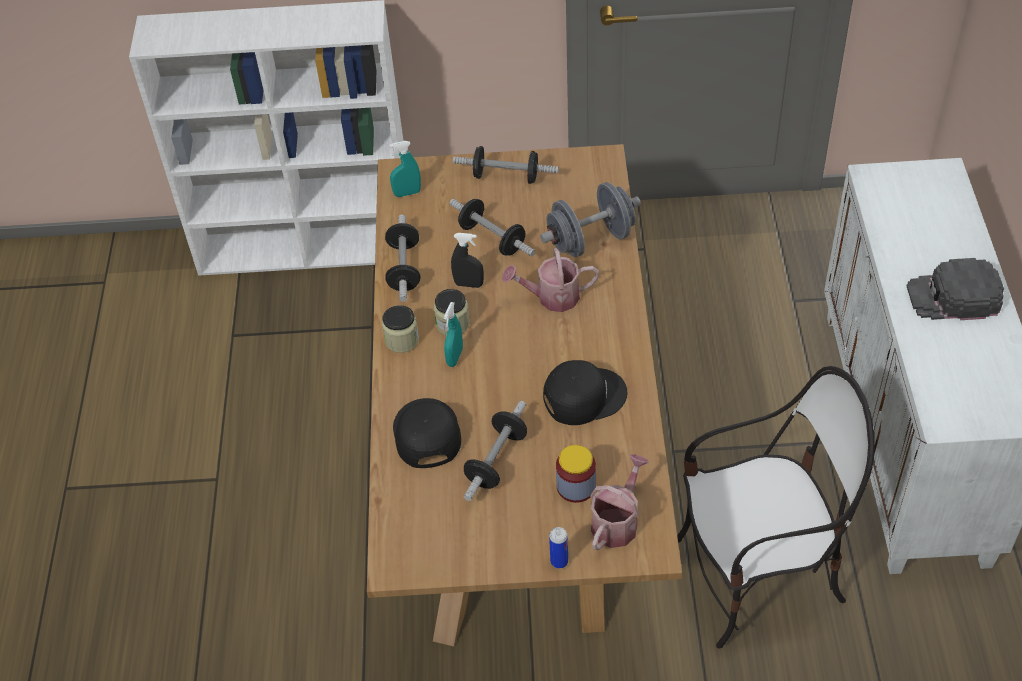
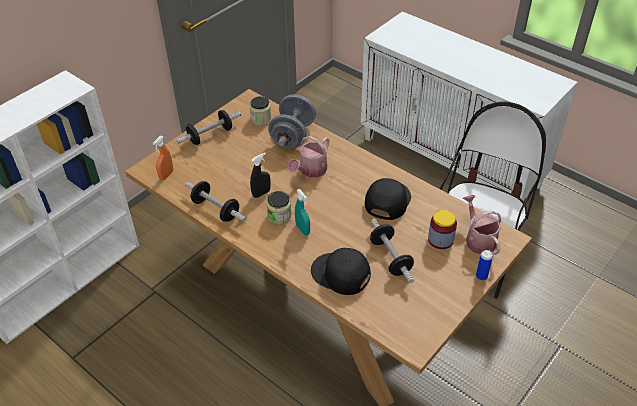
camera: 50 degrees left, 5 degrees down
jar [382,305,419,353] -> jar moved to [250,96,271,125]
turquoise spray bottle [389,141,421,197] -> orange spray bottle [153,136,173,181]
dumbbell [449,199,535,257] -> none
black cap [907,258,1004,320] -> none

